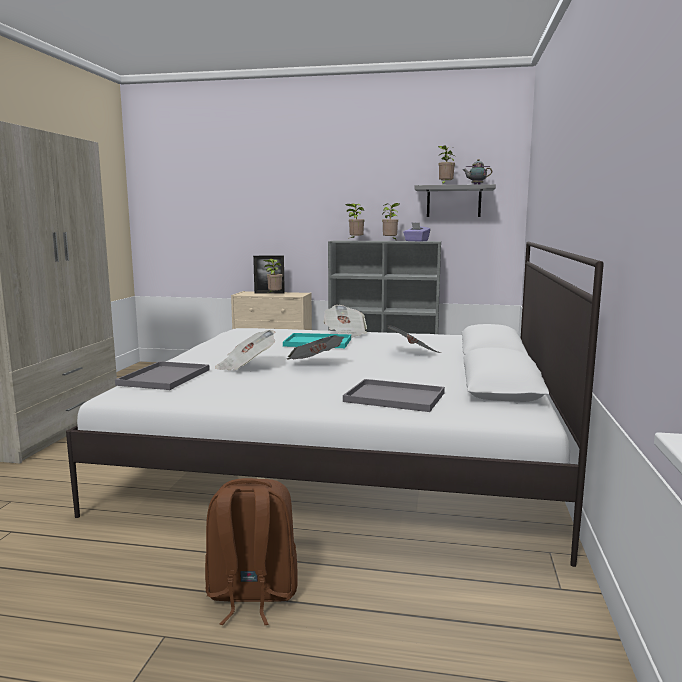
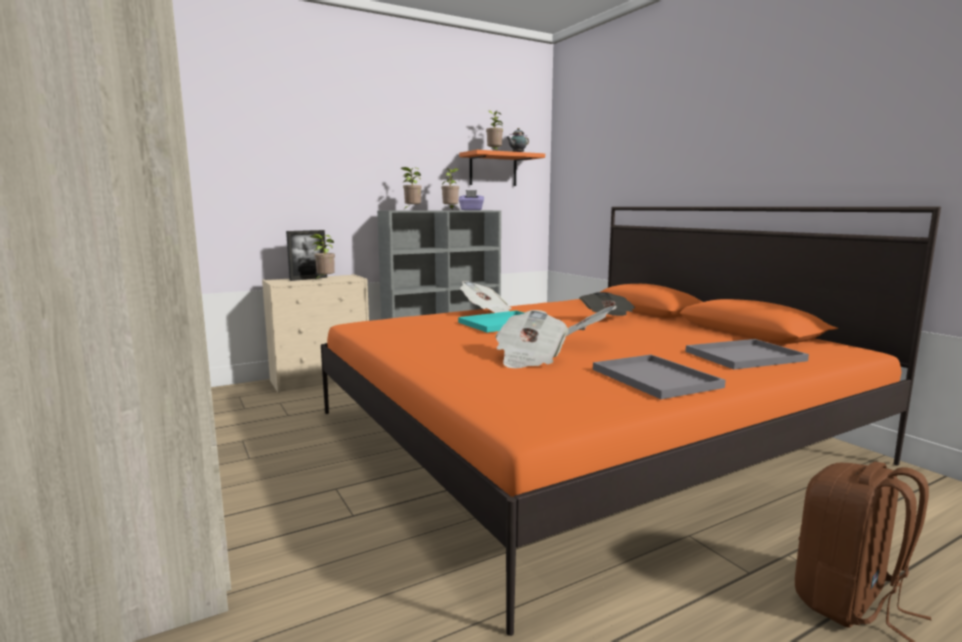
camera: 40 degrees left, 0 degrees up
white bed [66,242,604,567] -> orange bed [321,207,941,636]
grey tray [115,361,210,390] -> grey tray moved to [593,355,726,399]
grey shelf [414,184,496,217] -> orange shelf [459,150,545,186]

